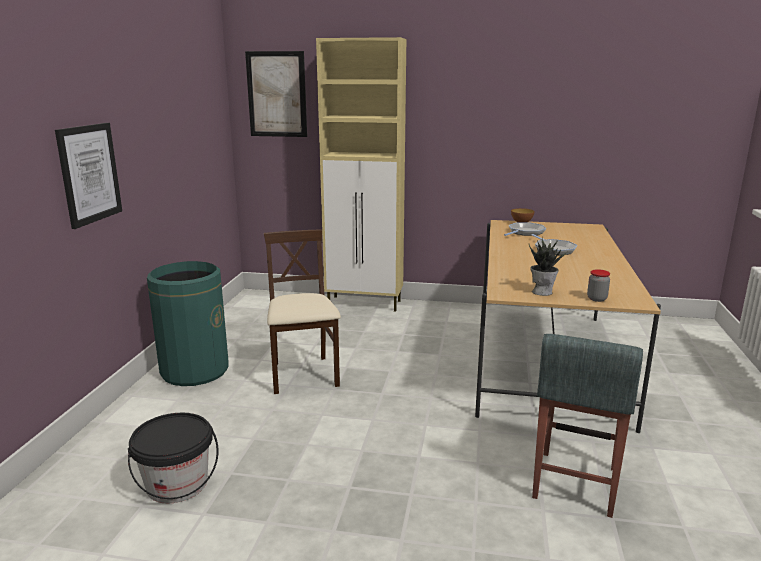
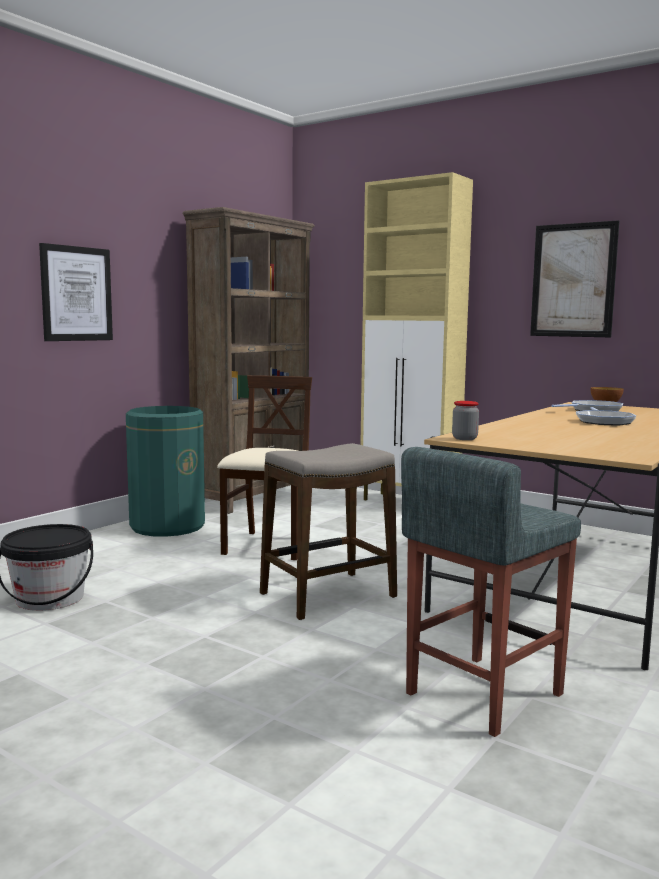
camera: 25 degrees right, 10 degrees down
picture [245,51,307,137] -> picture moved to [530,220,619,337]
potted plant [529,238,566,296] -> none
jar [587,269,610,302] -> jar moved to [452,401,479,440]
none -> brown bookcase [183,207,315,514]
none -> stool [260,443,397,620]

